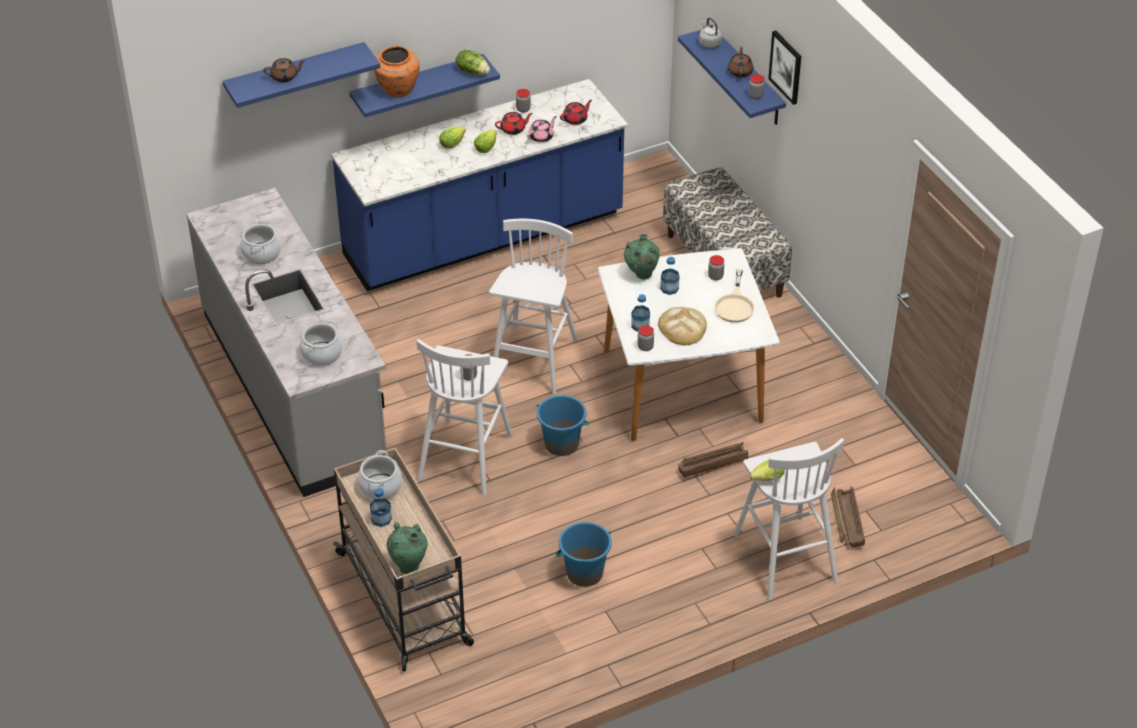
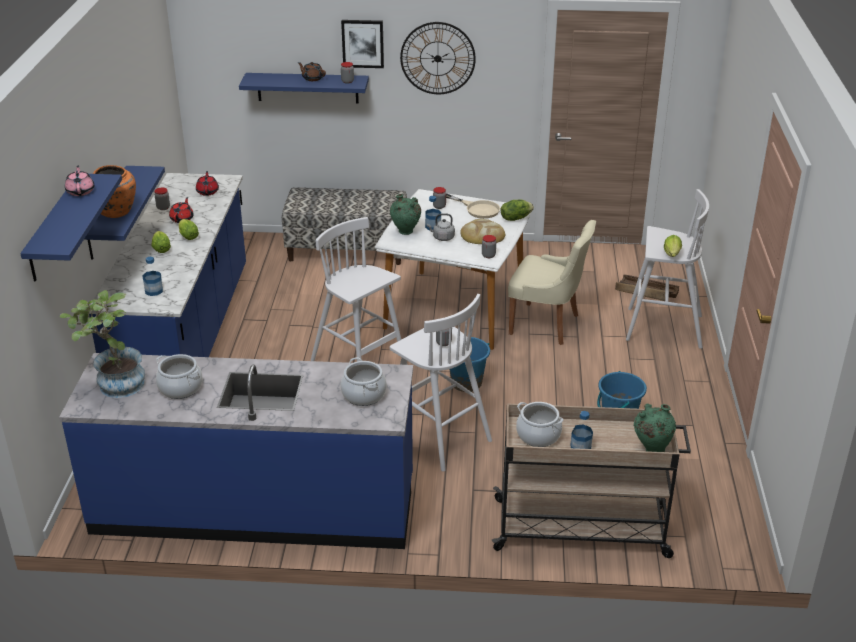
camera: 60 degrees left, 10 degrees down
grey counter [186,188,386,497] -> blue counter [59,353,413,549]
brown teapot [263,58,305,83] -> none
lettuce [456,50,490,75] -> lettuce moved to [501,200,534,221]
pink teapot [527,116,557,143] -> pink teapot moved to [65,166,94,196]
bottle [631,294,650,332] -> bottle moved to [142,257,163,296]
crate [678,442,748,477] -> beige chair [508,220,596,345]
grey kettle [699,17,722,48] -> grey kettle moved to [427,214,455,241]
none -> potted plant [60,290,145,398]
none -> wall clock [400,22,476,94]

